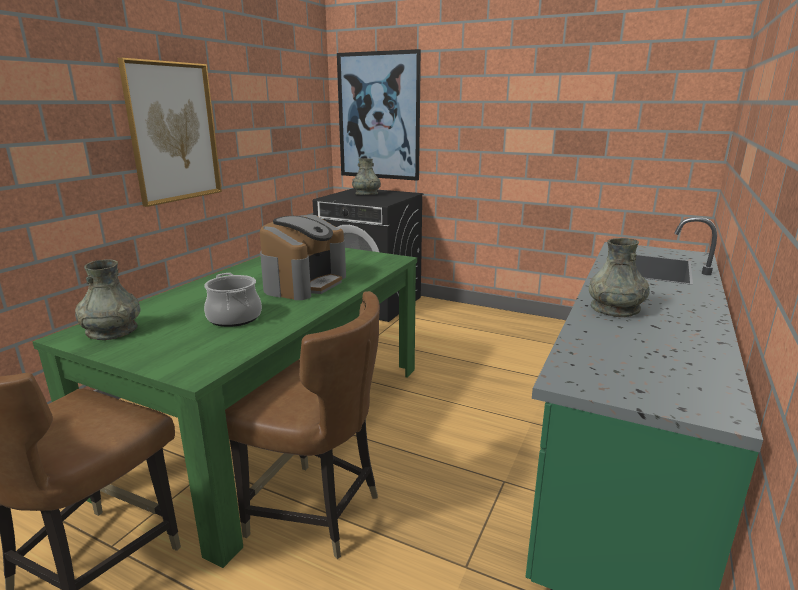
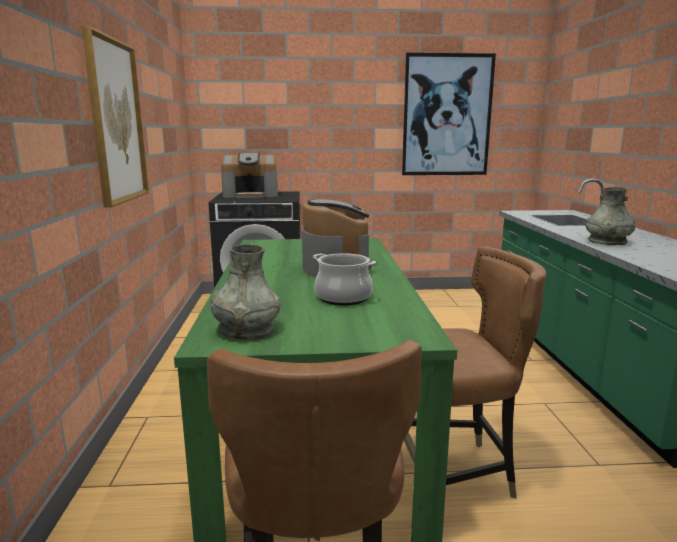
camera: 30 degrees left, 5 degrees down
picture [337,49,421,181] -> picture moved to [402,53,496,175]
grey vase [352,158,381,195] -> coffee machine [221,153,278,198]

